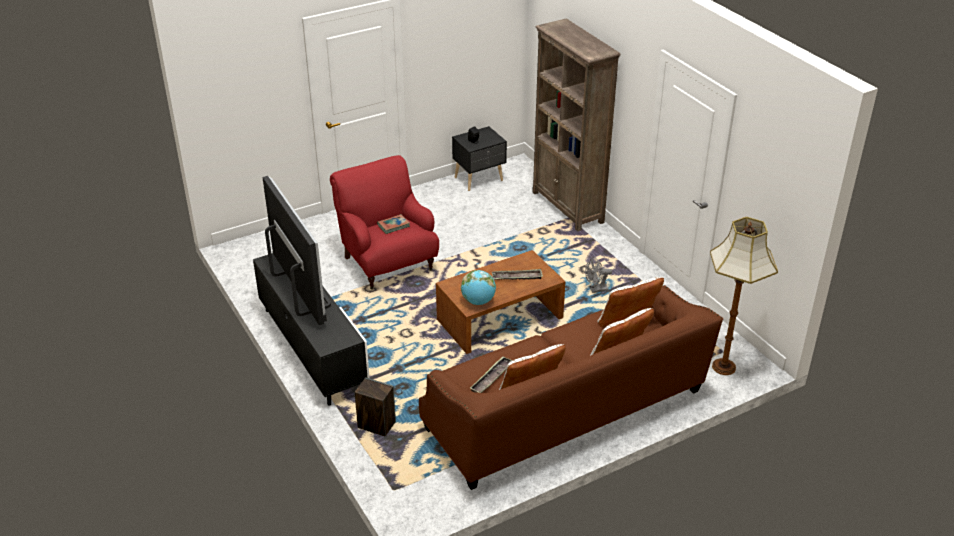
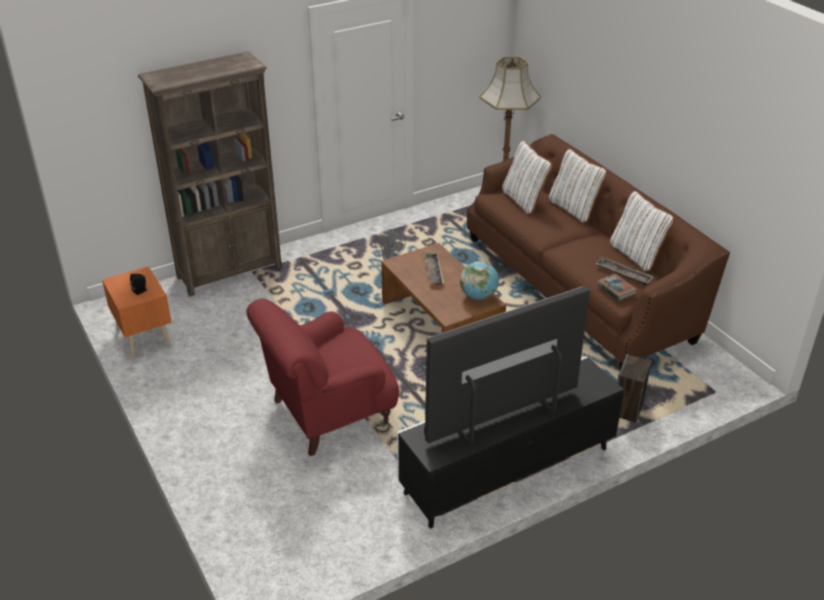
camera: 90 degrees left, 0 degrees up
book [377,214,410,234] -> book moved to [597,274,638,301]
black nightstand [452,126,507,191] -> orange nightstand [102,266,172,359]

